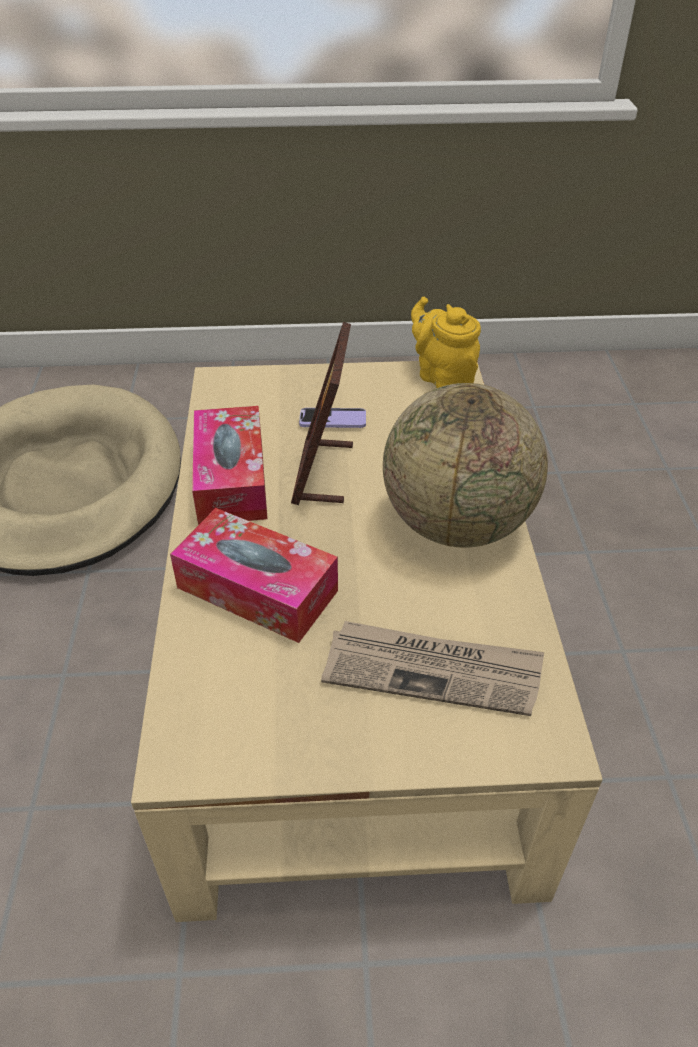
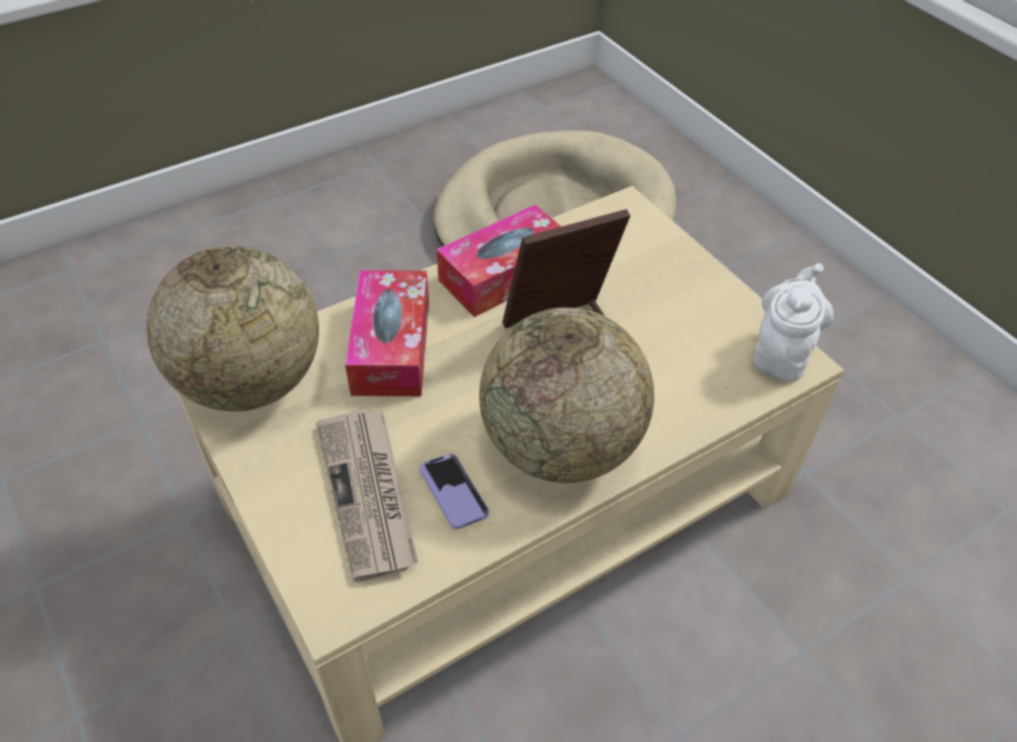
camera: 60 degrees right, 5 degrees up
phone [299,408,366,428] -> phone moved to [419,453,489,529]
yellow teapot [411,297,481,388] -> white teapot [753,263,833,382]
none -> globe [146,246,319,412]

